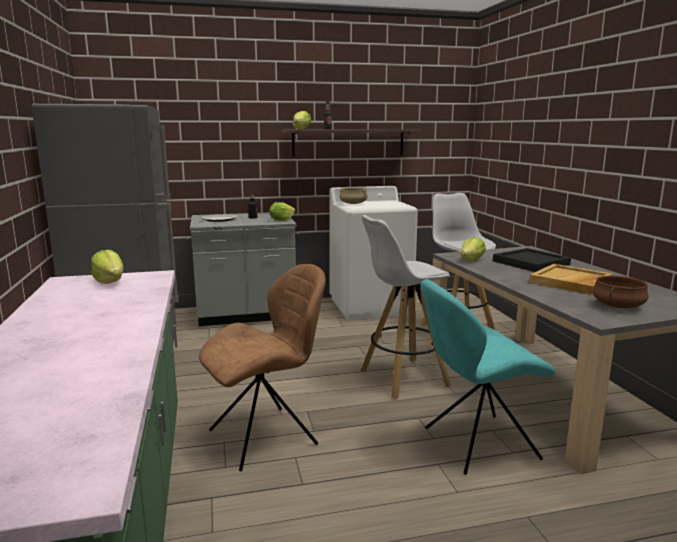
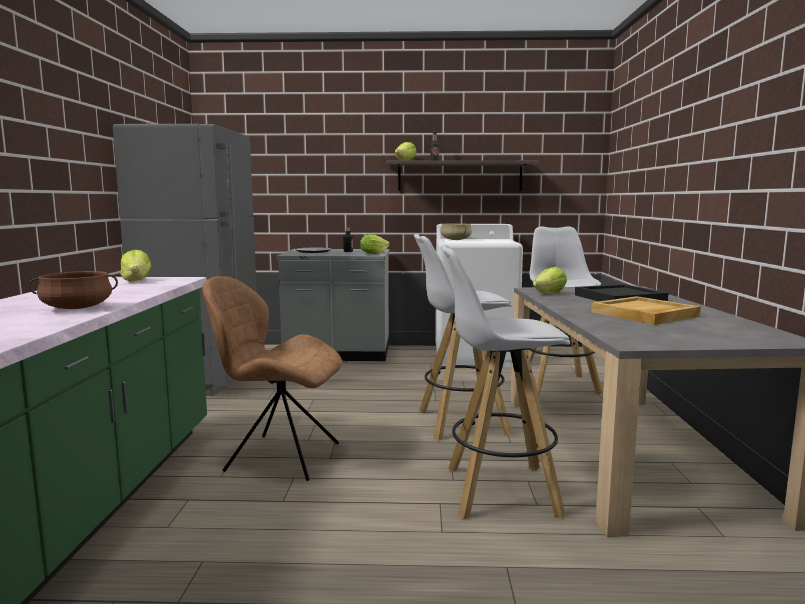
camera: 15 degrees right, 5 degrees down
brown chair [199,264,326,471] -> brown chair turned 150 degrees counterclockwise [202,276,343,481]
turquoise chair [421,279,556,475] -> white stool [441,245,570,519]
brown cooking pot [593,276,649,308] -> brown cooking pot moved to [28,271,118,309]

